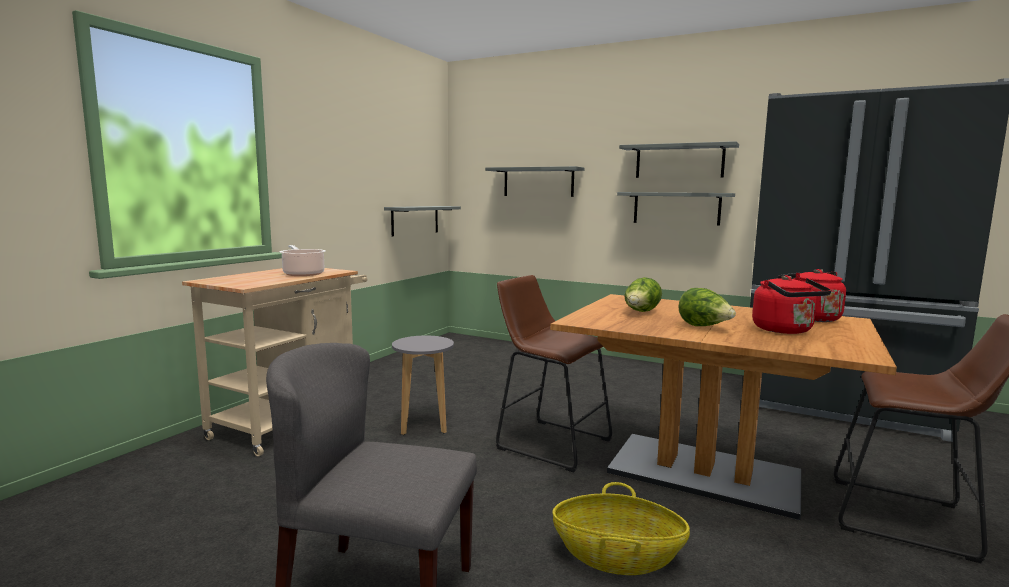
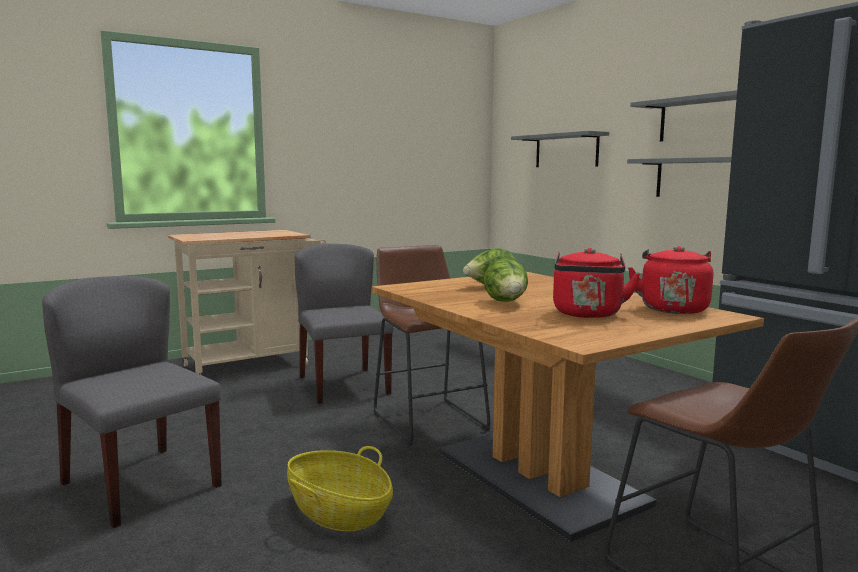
camera: 30 degrees right, 0 degrees up
cooking pot [280,245,326,276] -> none
grey shelf [384,206,461,236] -> none
grey stool [392,336,454,435] -> grey chair [294,244,394,404]

